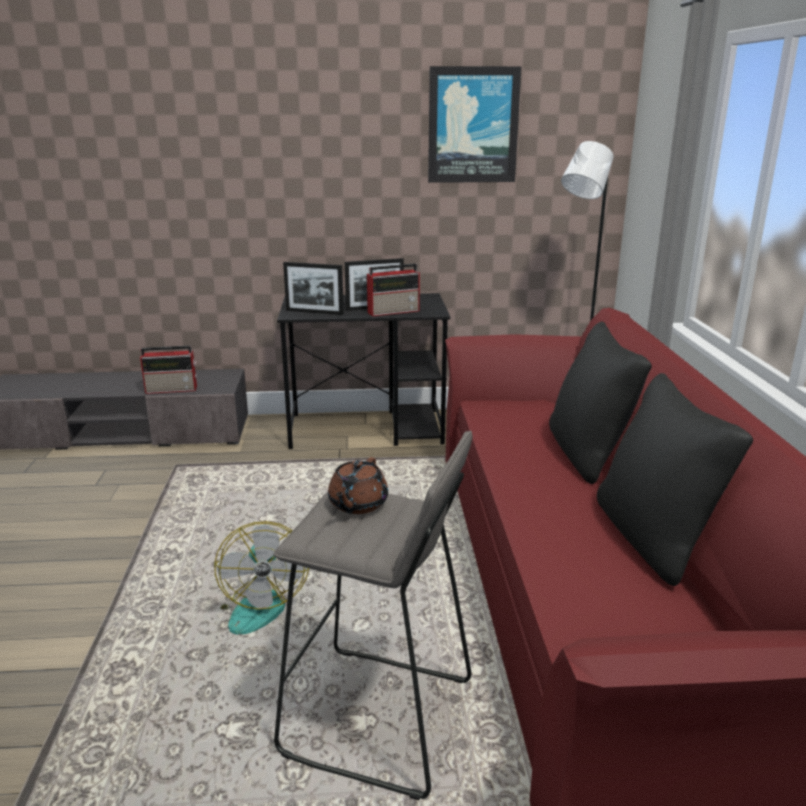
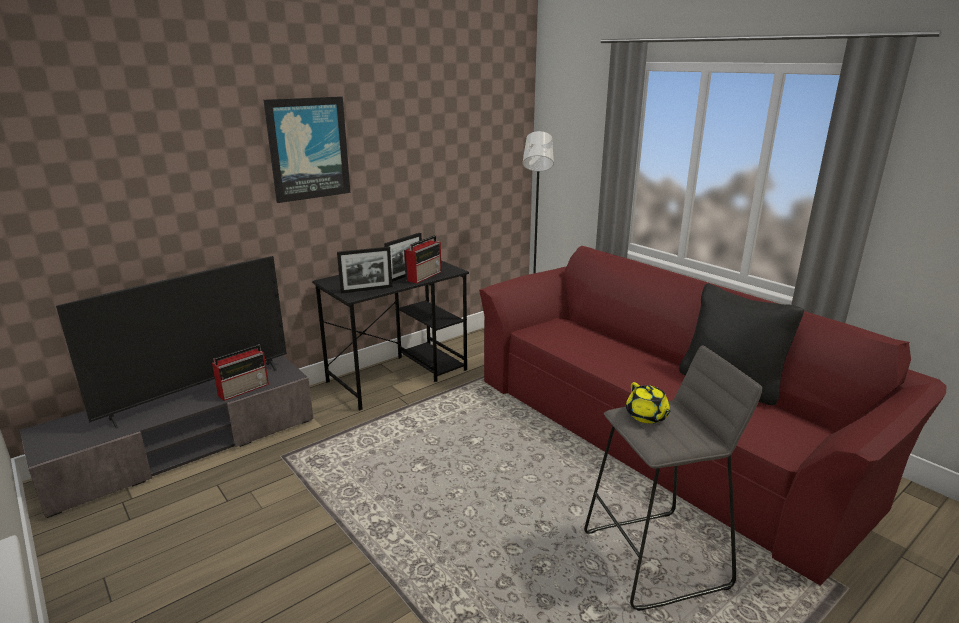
camera: 35 degrees left, 0 degrees up
fan [214,521,309,635] -> none
brown teapot [328,457,388,514] -> yellow teapot [626,382,671,424]
picture [428,66,521,183] -> picture moved to [264,96,350,203]
black pillow [549,321,652,484] -> none
none -> television [56,256,287,429]

